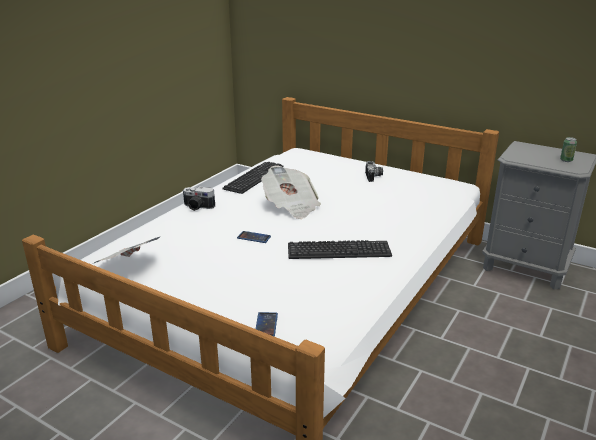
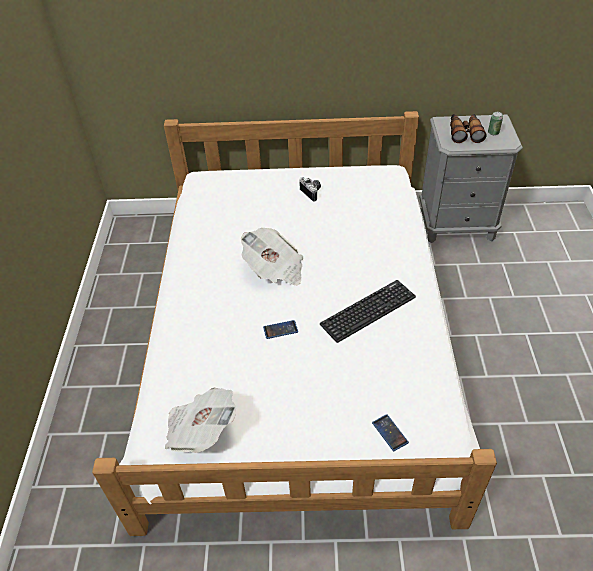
camera: 30 degrees left, 20 degrees up
camera [183,187,215,211] -> none
keyboard [222,162,284,194] -> none
none -> binoculars [450,114,487,143]

